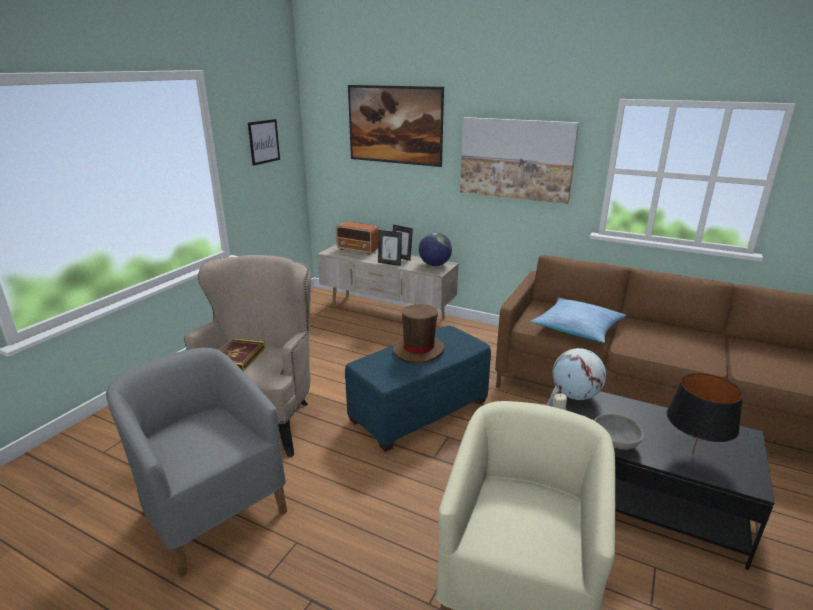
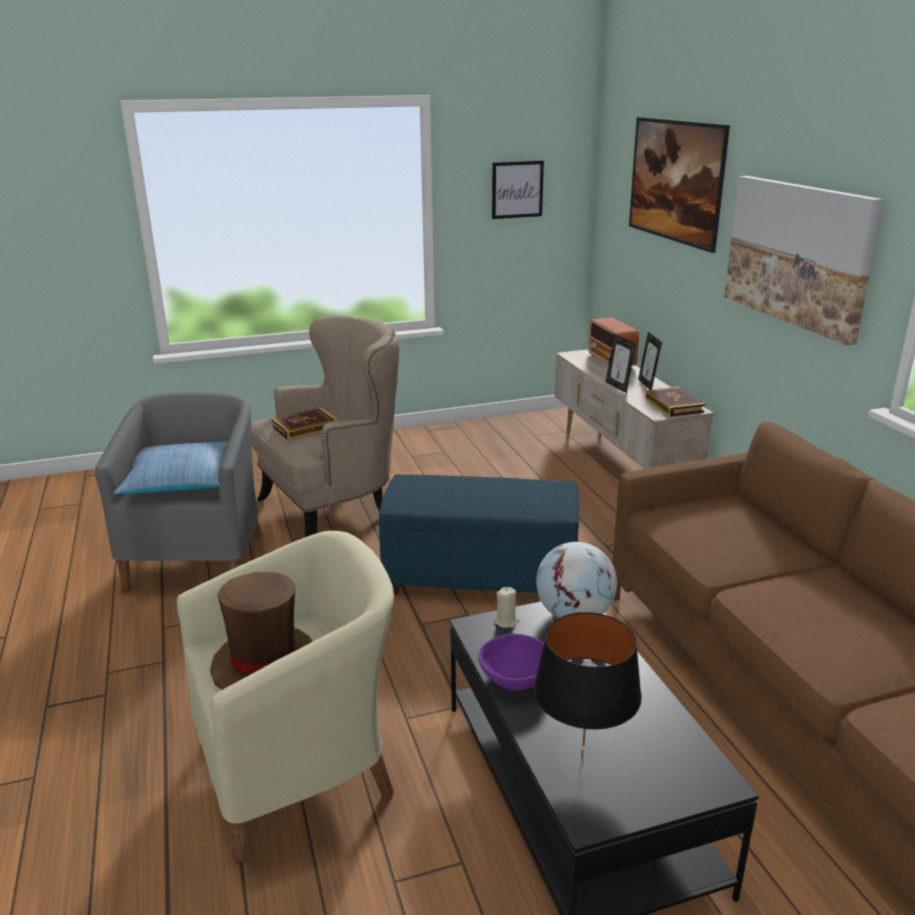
camera: 45 degrees right, 0 degrees up
brown hat [393,304,444,364] -> brown hat moved to [210,572,312,690]
globe [419,232,452,266] -> book [645,387,705,417]
pillow [530,298,627,343] -> pillow moved to [114,441,228,494]
grey bowl [594,413,644,450] -> purple bowl [478,634,544,690]

